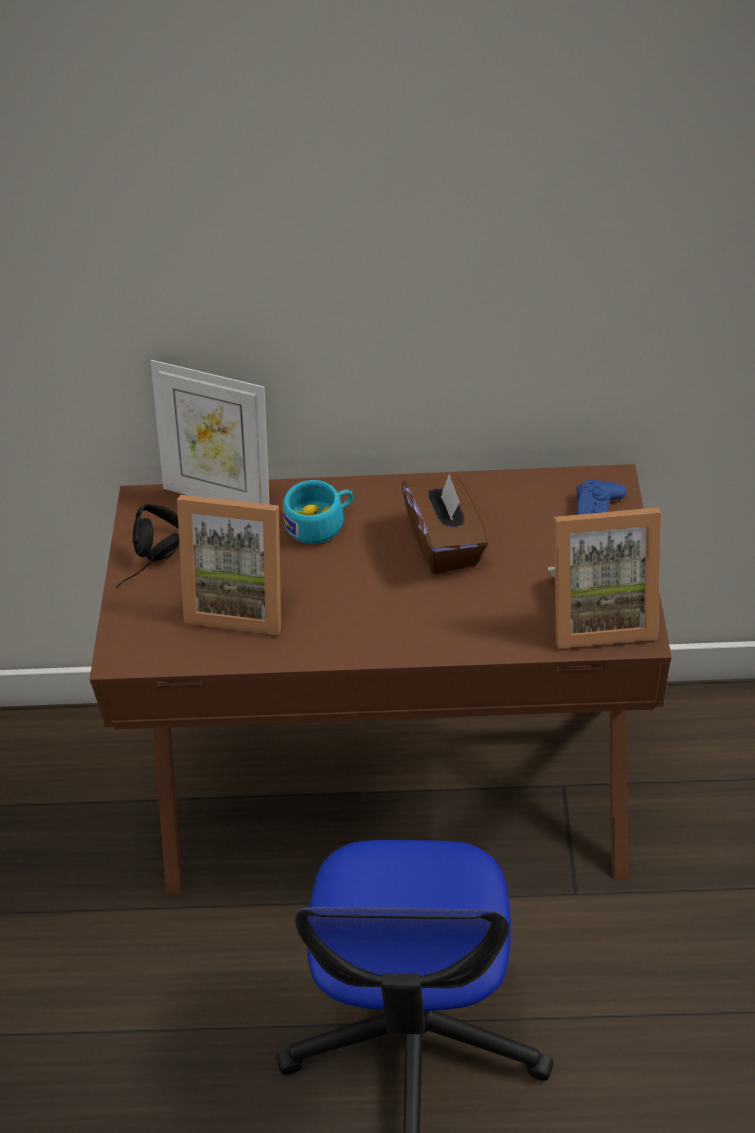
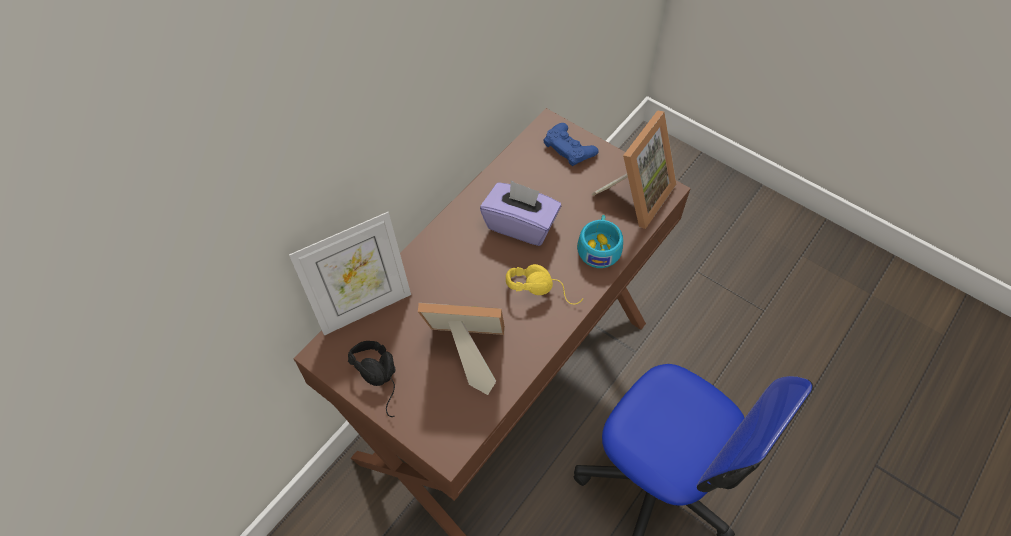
camera: 55 degrees left, 10 degrees up
picture frame [177,495,281,635] -> picture frame turned 135 degrees counterclockwise [418,303,505,395]
turquoise cup [283,480,353,544] -> turquoise cup moved to [577,215,623,268]
brown tissue box [402,473,489,574] -> purple tissue box [480,180,561,246]
none -> yellow headphones [506,264,583,304]

